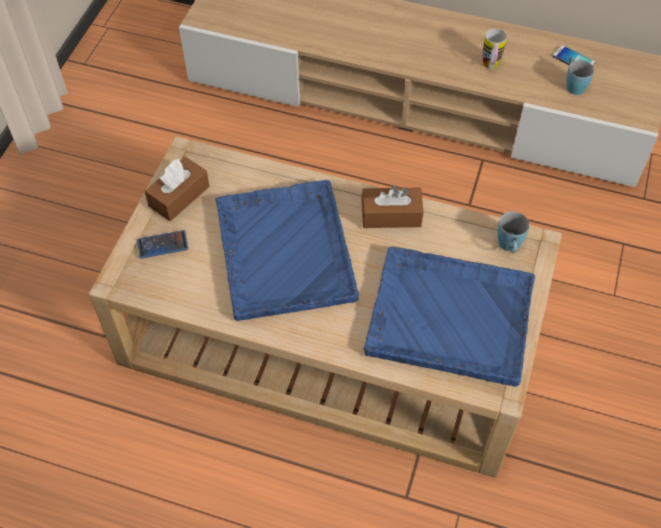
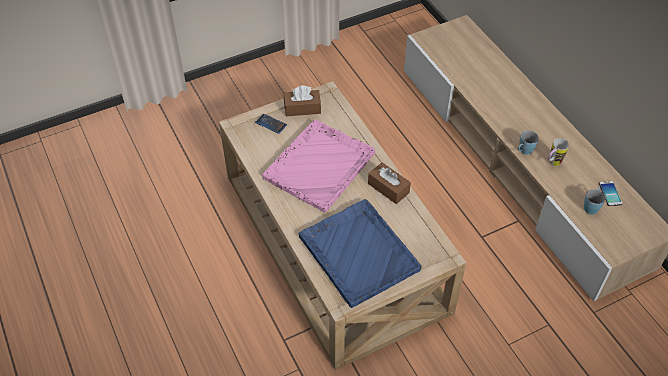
camera: 45 degrees right, 5 degrees down
blue tray [215,180,359,321] -> pink tray [262,119,375,213]
blue mug [497,212,530,253] -> blue mug moved to [518,130,539,155]

